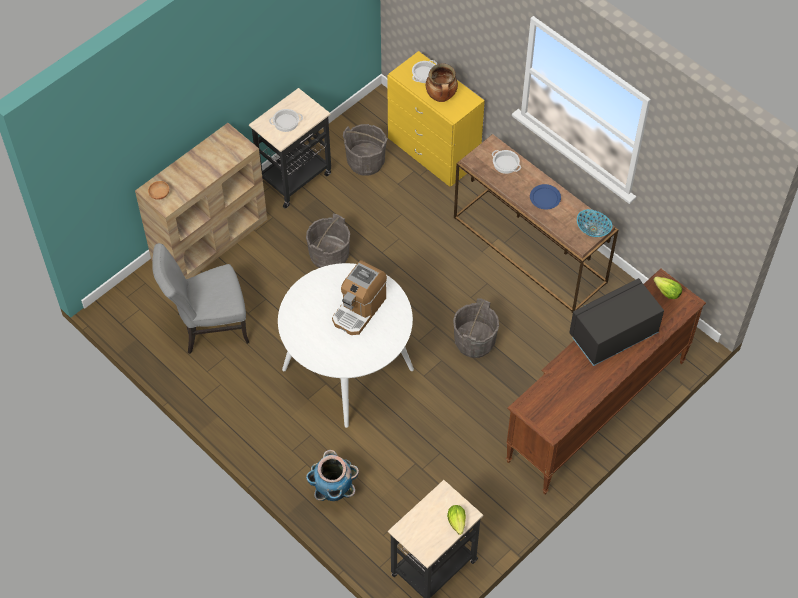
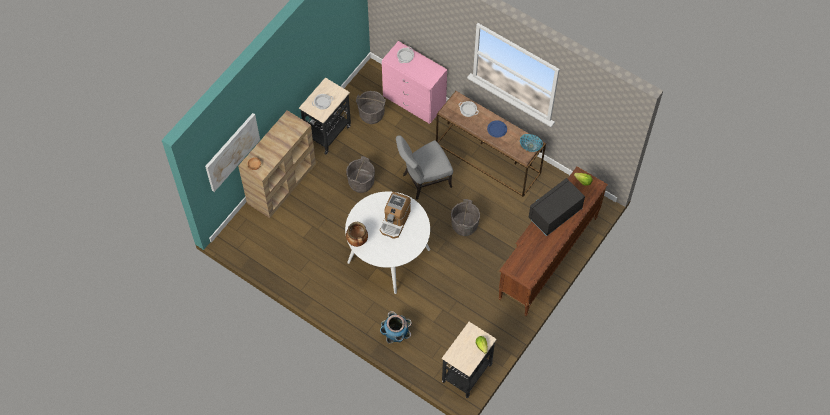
camera: 10 degrees left, 5 degrees up
grey chair [152,243,249,354] -> grey chair moved to [396,135,453,200]
yellow dresser [387,51,485,187] -> pink dresser [382,41,447,124]
cooking pot [426,64,458,102] -> cooking pot moved to [346,222,368,247]
none -> picture [205,113,260,192]

